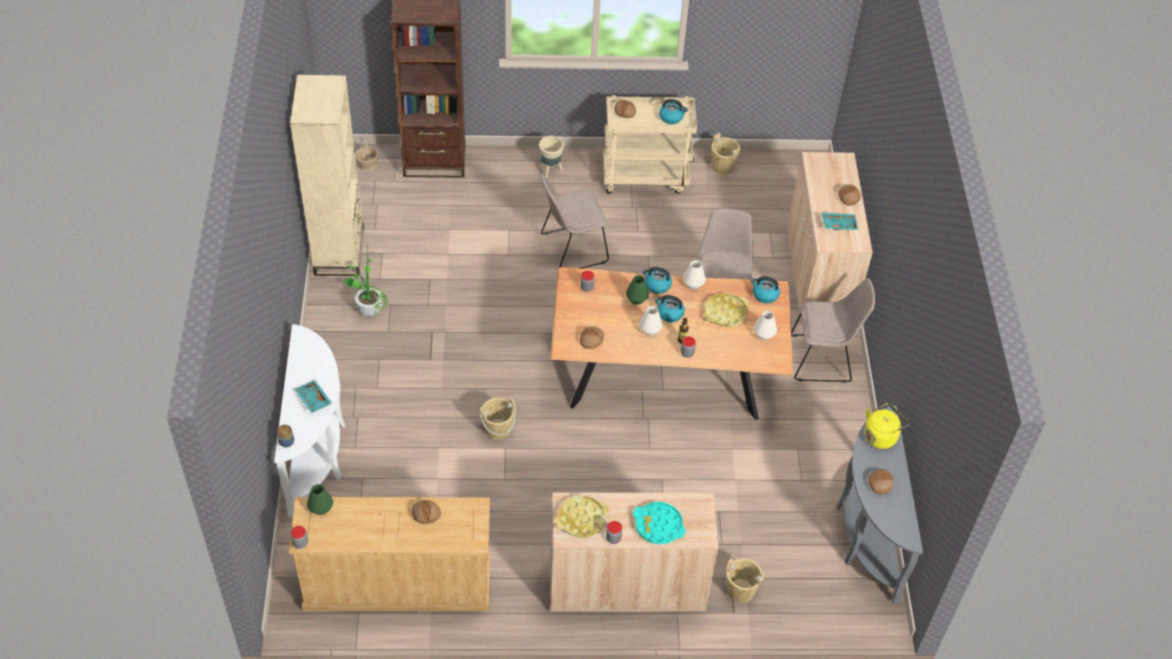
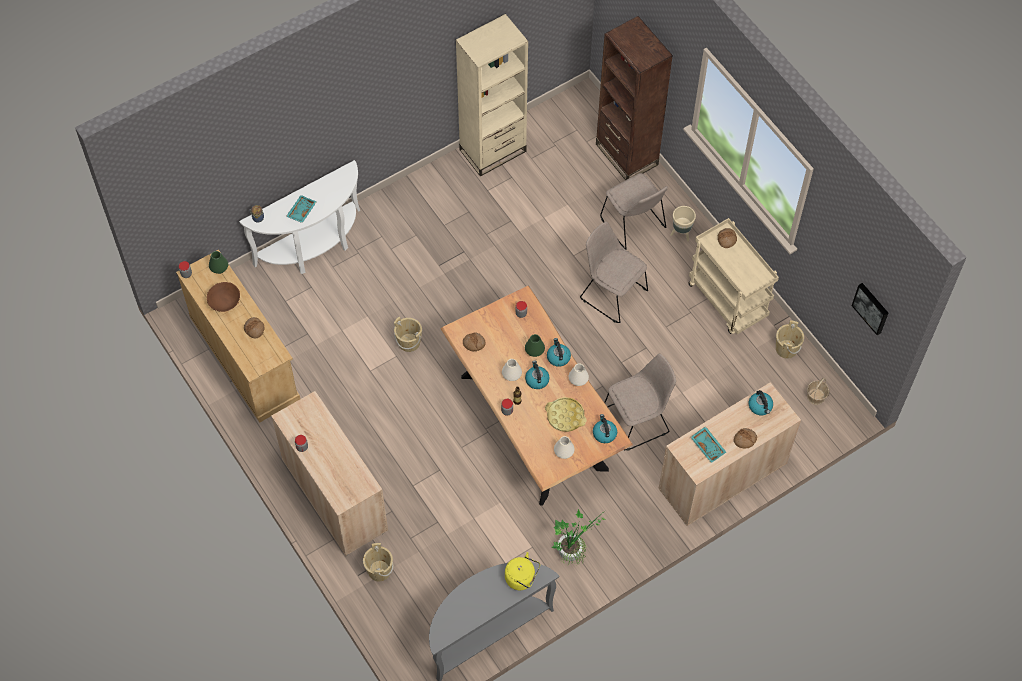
camera: 60 degrees right, 10 degrees up
potted plant [343,249,390,317] -> potted plant moved to [552,509,607,565]
basket [355,138,378,171] -> basket moved to [807,378,829,405]
yellow tray [555,495,609,538] -> none
turquoise tray [633,502,686,544] -> none
kettle [659,99,688,124] -> kettle moved to [749,390,773,415]
beige chair [791,278,875,383] -> beige chair moved to [600,173,668,250]
bread [868,469,894,494] -> none
none -> brown bowl [207,282,240,312]
none -> picture [852,283,888,335]

